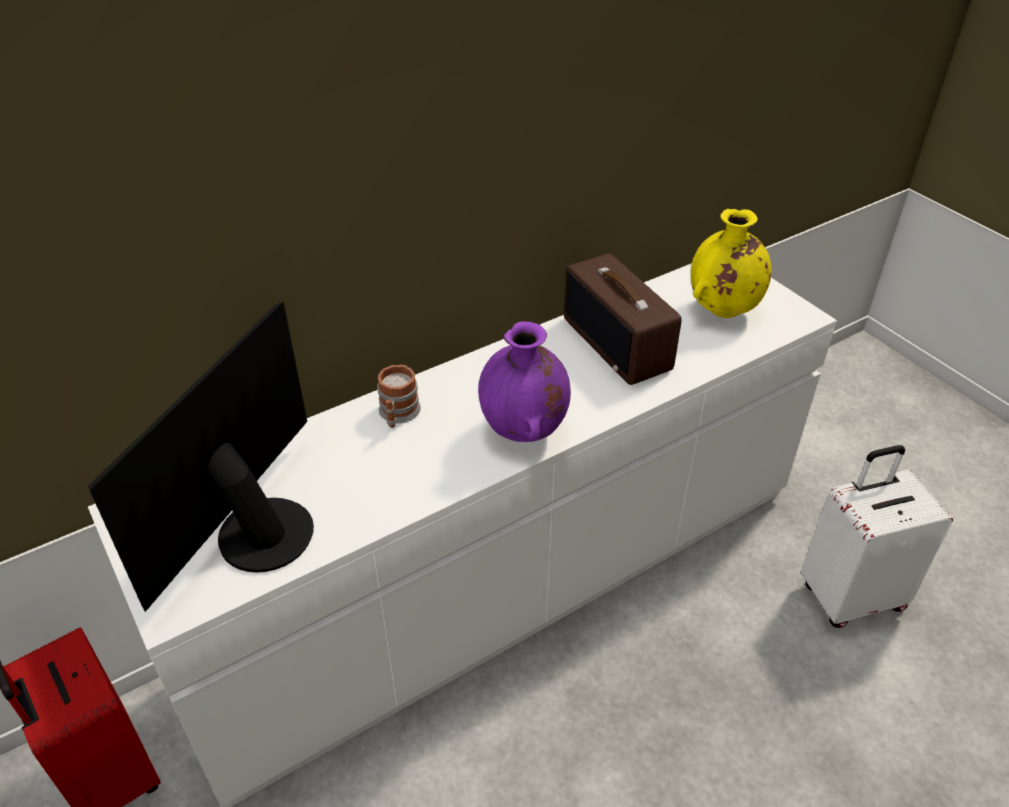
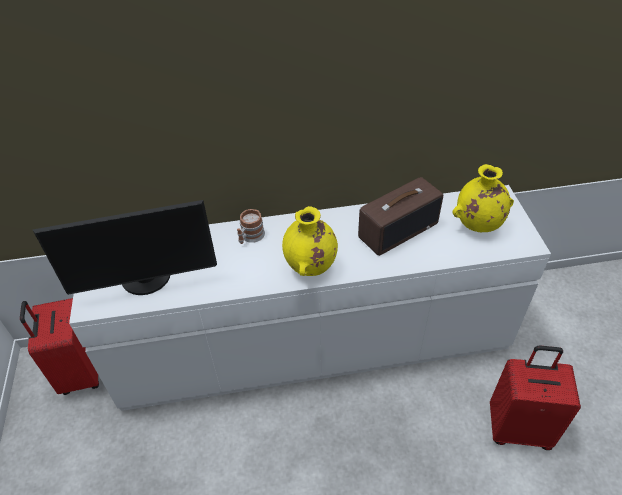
camera: 25 degrees right, 5 degrees up
monitor [88,302,314,612] -> monitor turned 150 degrees counterclockwise [33,200,217,295]
purple vase [478,322,571,442] -> yellow vase [282,206,338,276]
radio [564,254,681,385] -> radio turned 120 degrees counterclockwise [358,177,443,256]
white suitcase [801,445,953,628] -> red suitcase [490,346,581,450]

